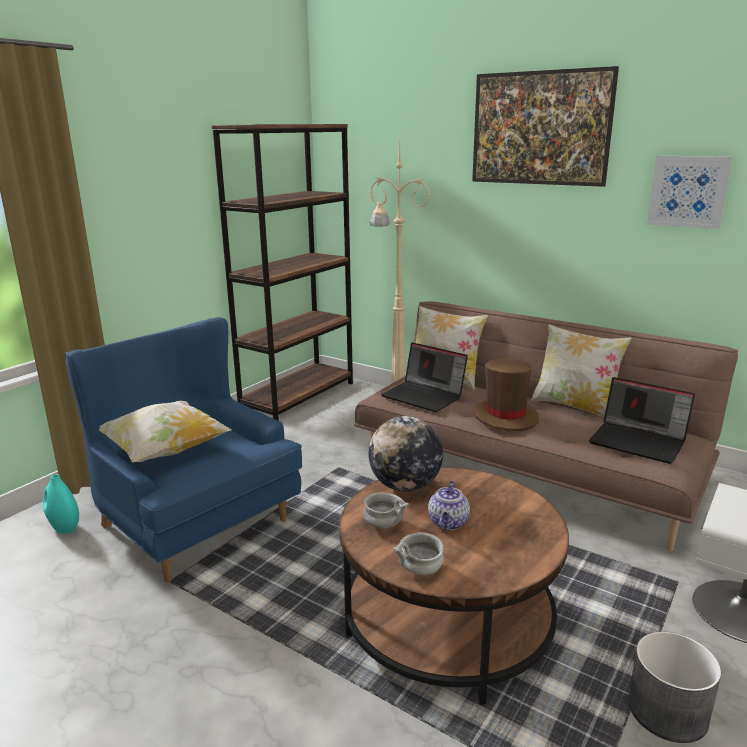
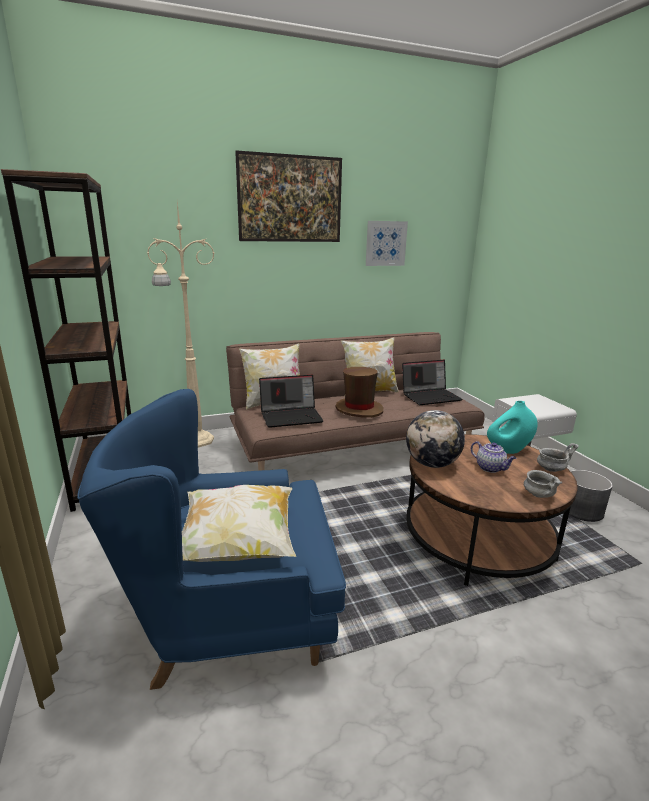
camera: 55 degrees left, 0 degrees up
turquoise vase [43,474,79,534] -> turquoise vase moved to [487,401,538,454]
grey bowl [363,492,409,528] -> grey bowl moved to [537,443,579,472]

